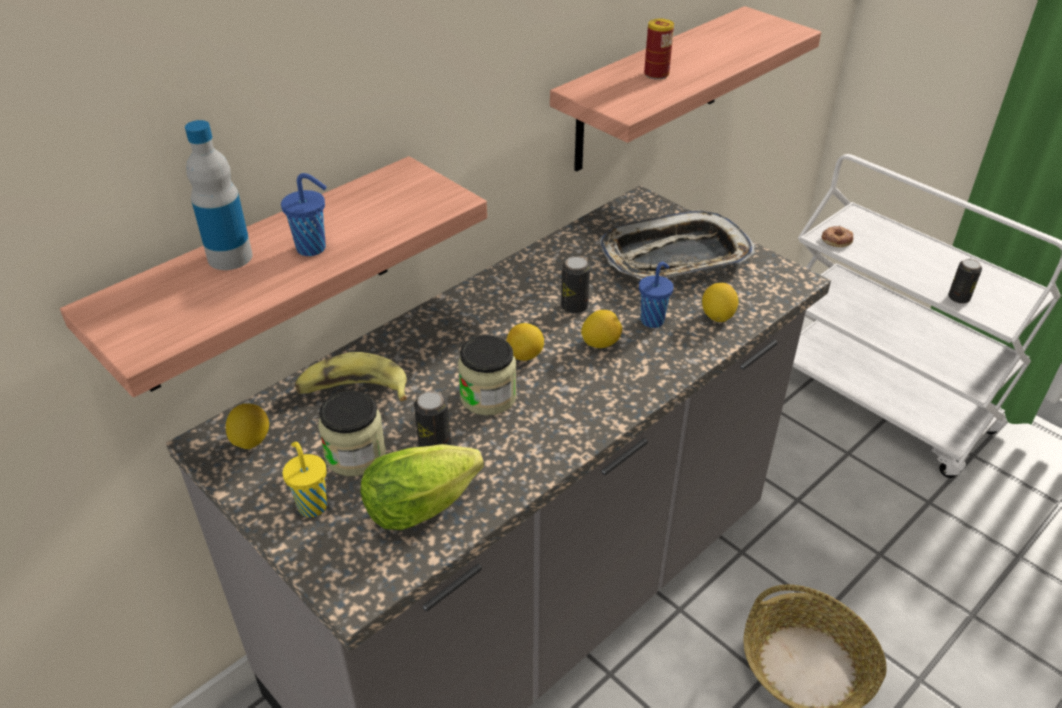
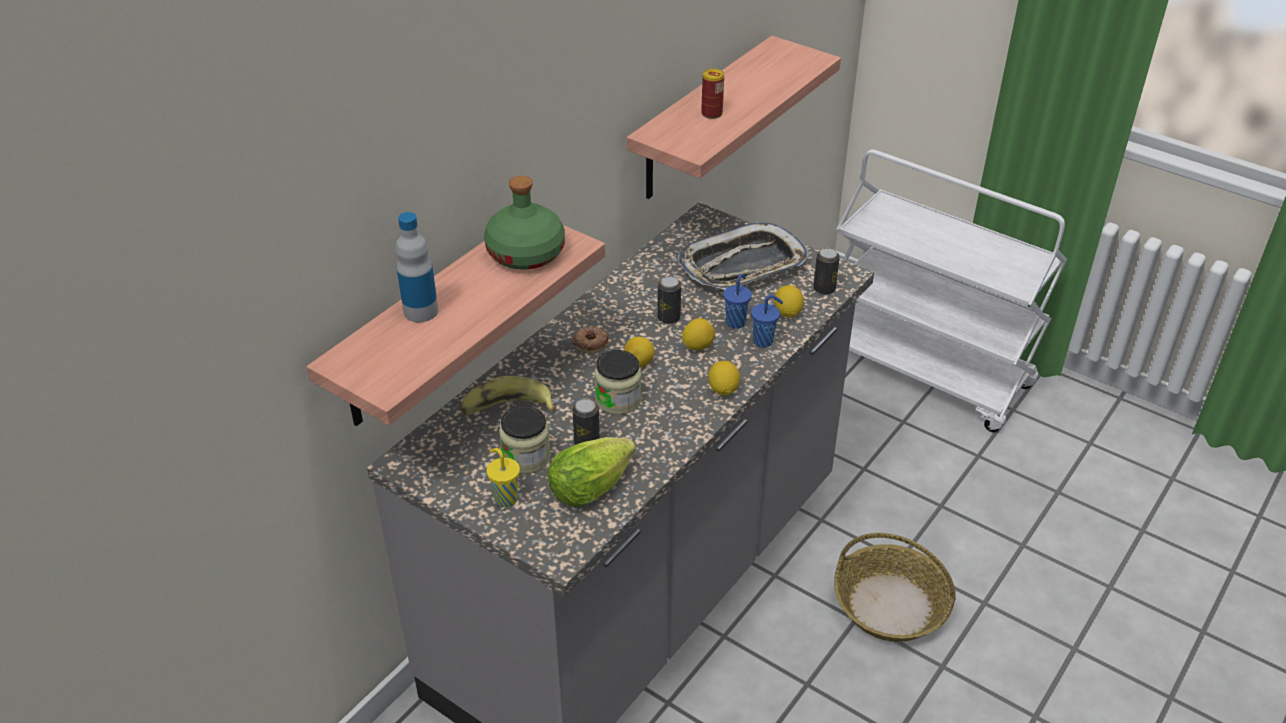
camera: 10 degrees left, 0 degrees up
lemon [226,404,269,449] -> lemon moved to [708,361,740,396]
blue cup [281,173,327,256] -> blue cup moved to [751,295,783,348]
donut [822,226,853,247] -> donut moved to [572,326,609,353]
can [948,259,982,304] -> can moved to [813,248,840,295]
none -> green bottle [484,176,565,270]

